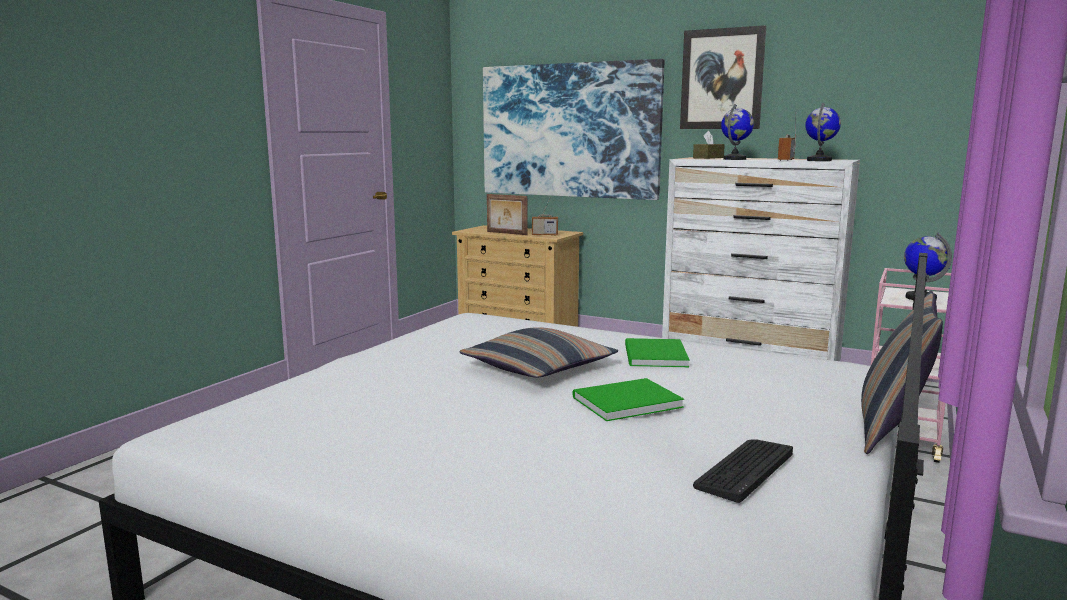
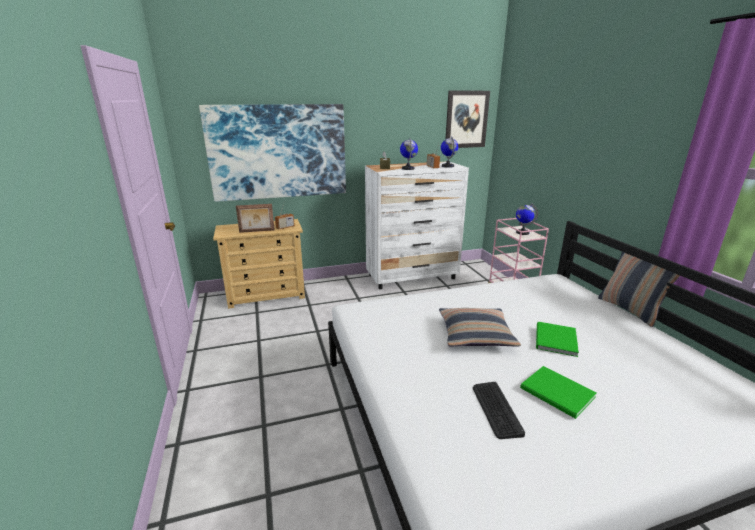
camera: 45 degrees left, 10 degrees up
green book [625,338,690,367] -> green book moved to [520,366,597,419]
picture [680,25,766,129] -> picture moved to [445,91,490,148]
keyboard [693,439,793,503] -> keyboard moved to [473,382,525,439]

